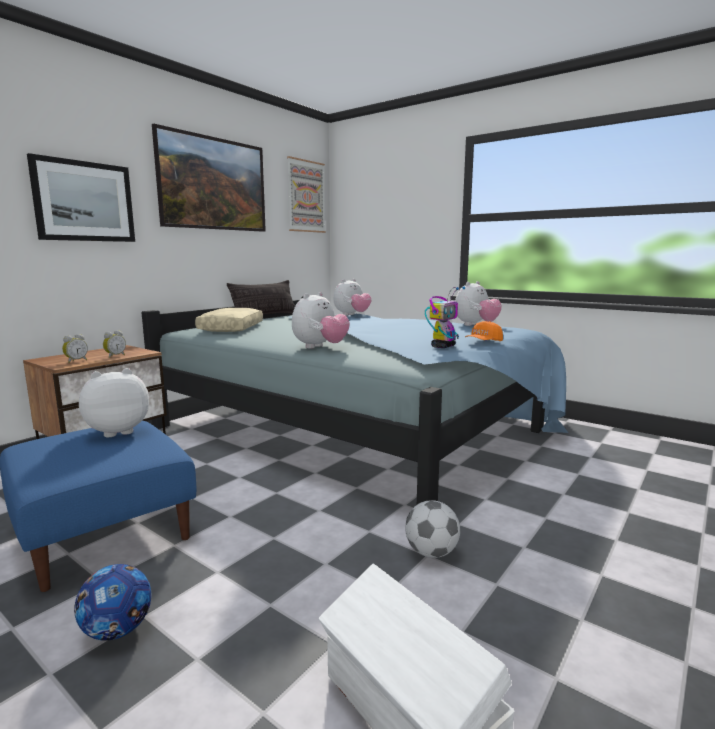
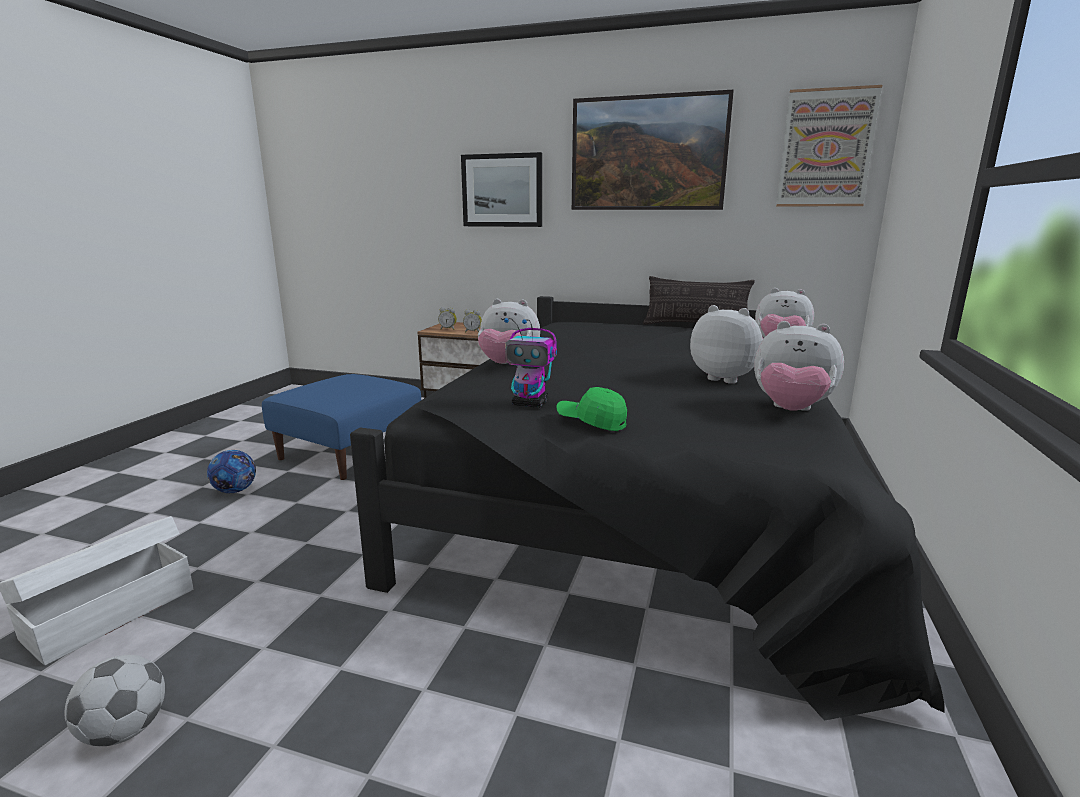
camera: 70 degrees right, 5 degrees up
plush toy [79,368,149,437] -> plush toy moved to [690,305,763,384]
blue bed [141,296,568,504] -> black bed [350,296,945,721]
beige pillow [195,308,263,332] -> none
football [405,500,460,558] -> football moved to [64,655,165,746]
orange cap [465,321,503,341] -> green cap [556,387,627,431]

